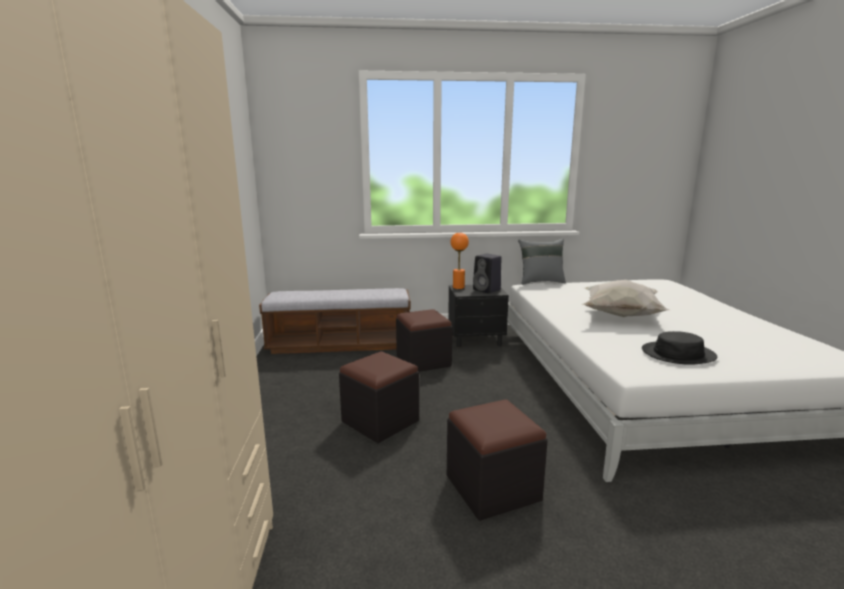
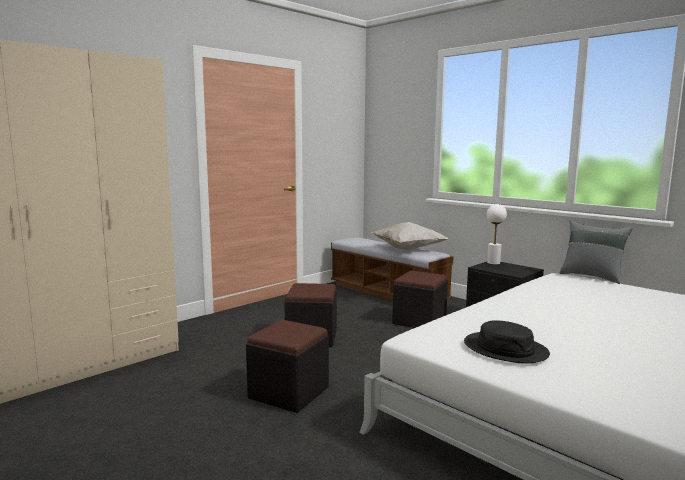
camera: 50 degrees right, 5 degrees down
orange table lamp [451,232,469,289] -> white table lamp [487,204,507,265]
black speaker [473,253,502,293] -> none
white pillow [582,280,670,317] -> white pillow moved to [372,222,449,250]

